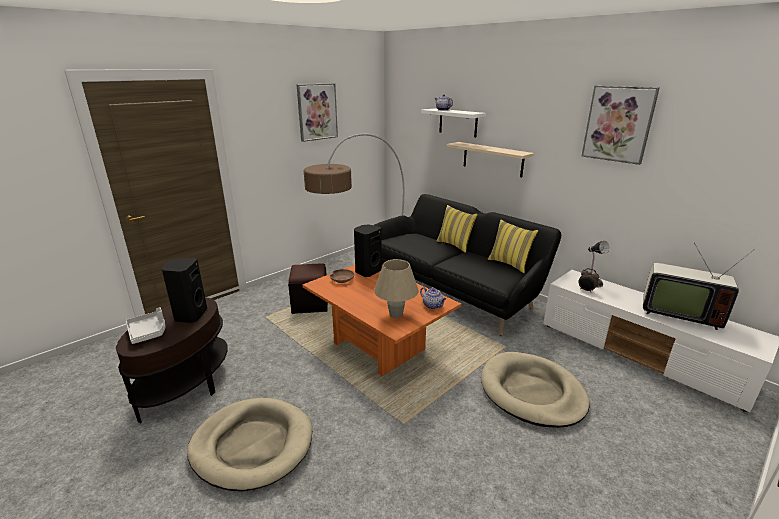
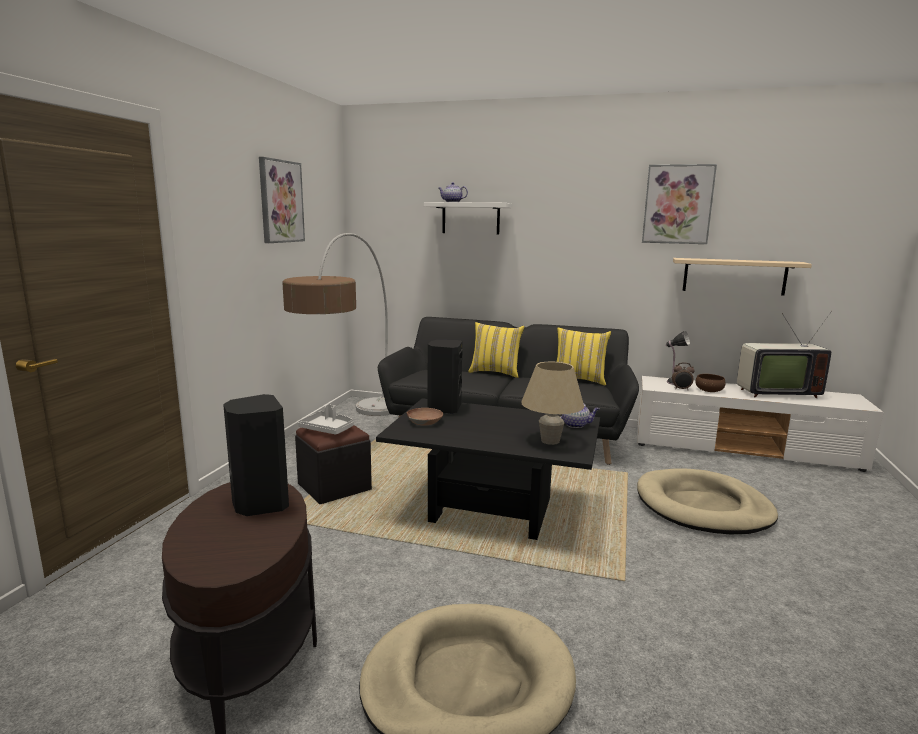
camera: 30 degrees left, 10 degrees down
grey tray [126,307,165,344] -> grey tray moved to [298,404,354,435]
orange coffee table [302,265,461,376] -> black coffee table [376,398,600,540]
beige shelf [446,142,534,177] -> beige shelf moved to [673,258,812,296]
none -> brown bowl [696,374,726,392]

